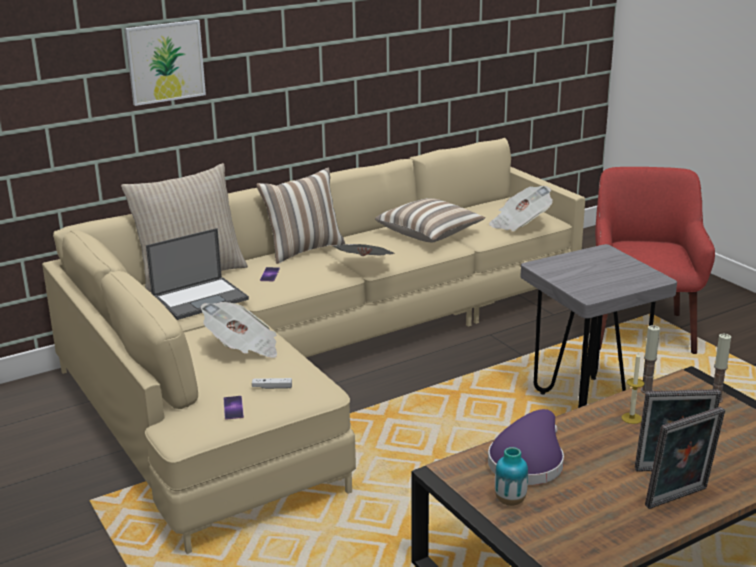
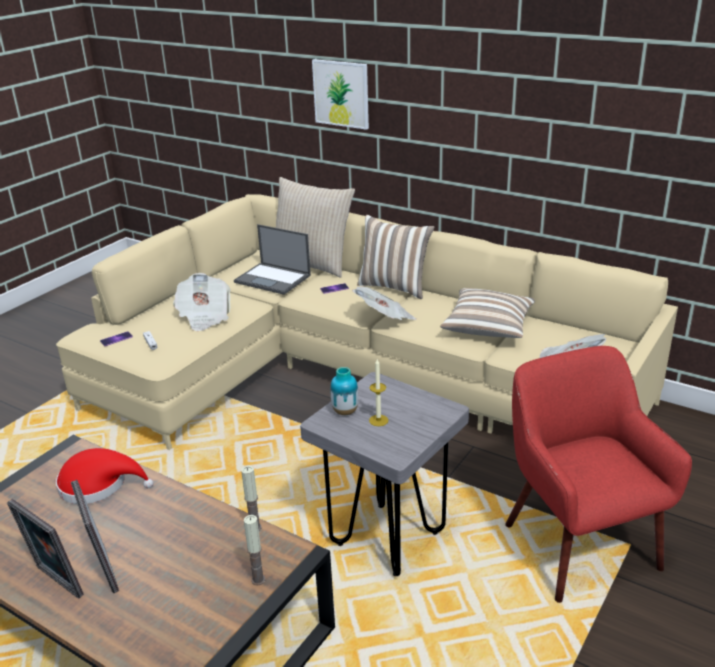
camera: 65 degrees right, 5 degrees up
purple hat [488,409,564,485] -> red hat [56,448,154,504]
vase [495,447,528,506] -> vase moved to [331,367,358,415]
red armchair [595,167,715,354] -> red armchair turned 90 degrees counterclockwise [505,346,692,603]
candle [622,352,644,424] -> candle moved to [369,359,388,426]

